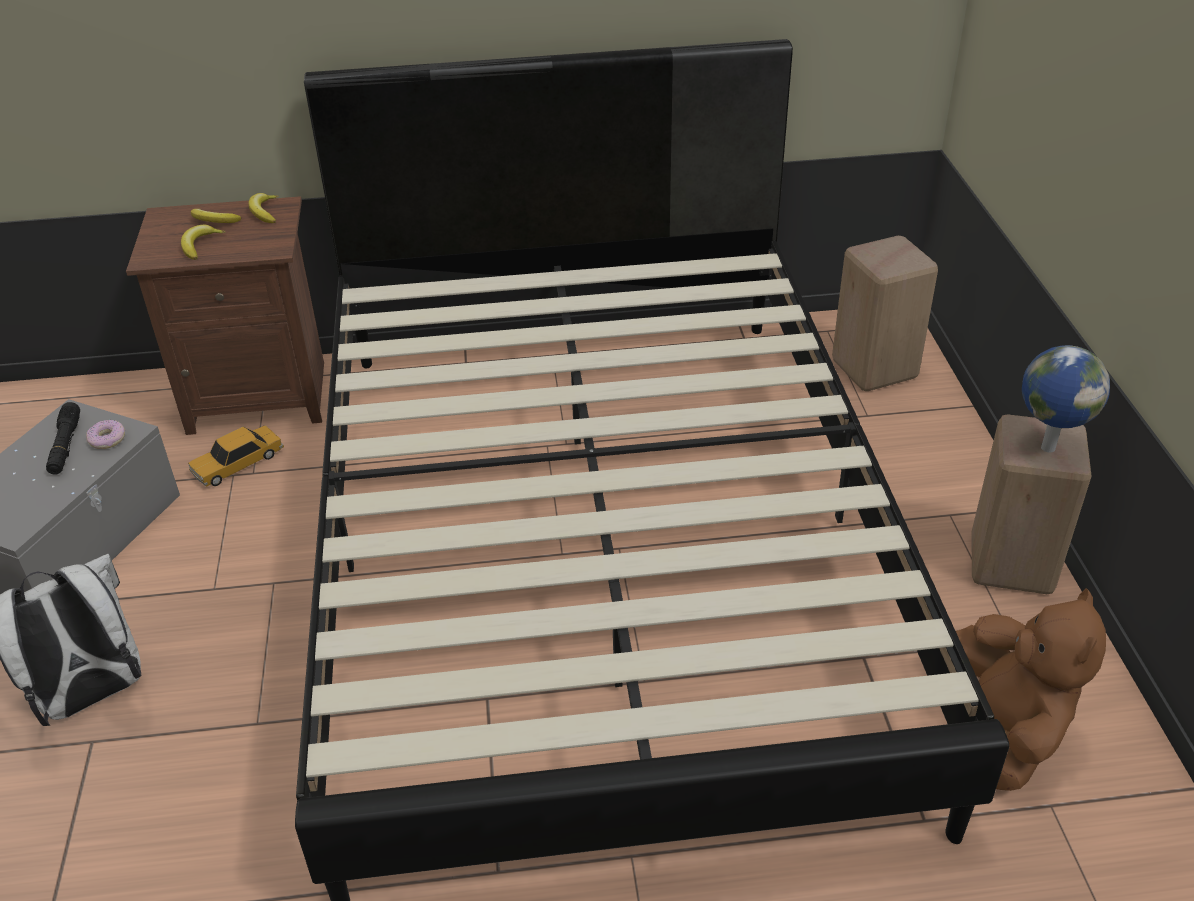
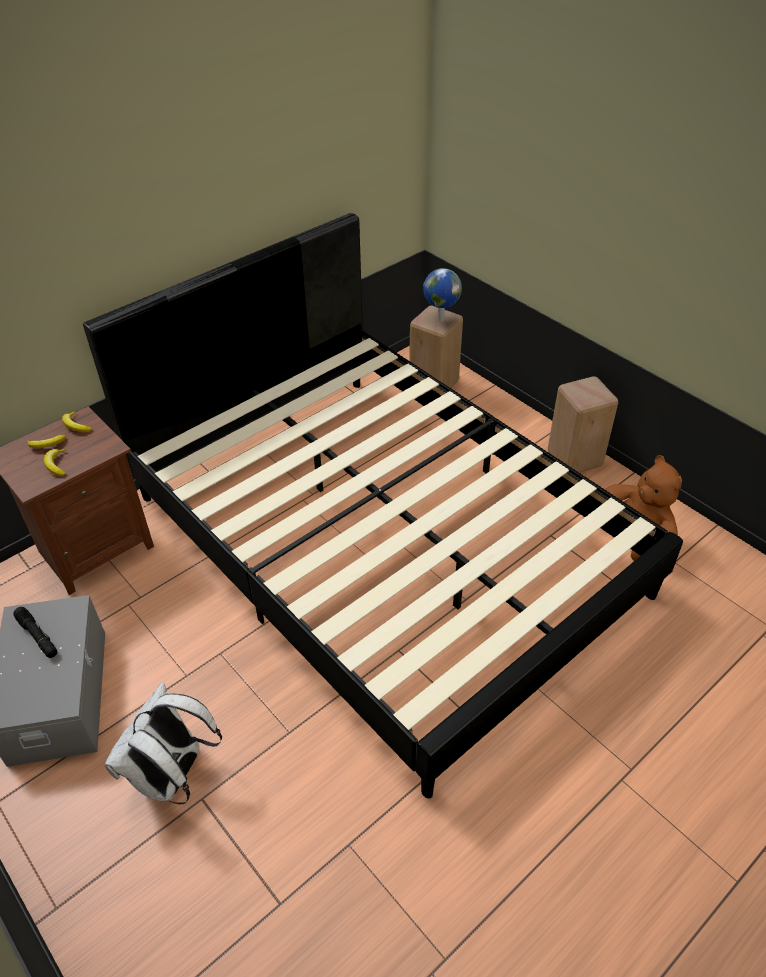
camera: 35 degrees left, 5 degrees up
donut [86,420,125,449] -> none
toy car [188,425,284,487] -> none
globe [1022,345,1110,452] -> globe moved to [423,268,462,322]

